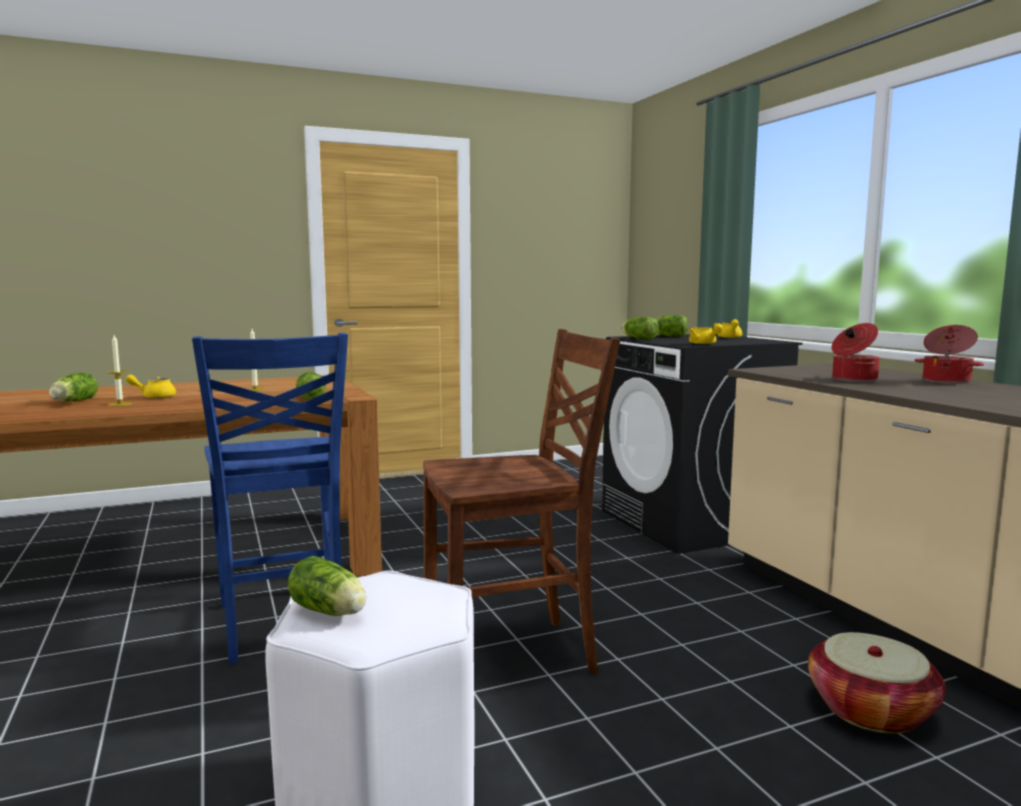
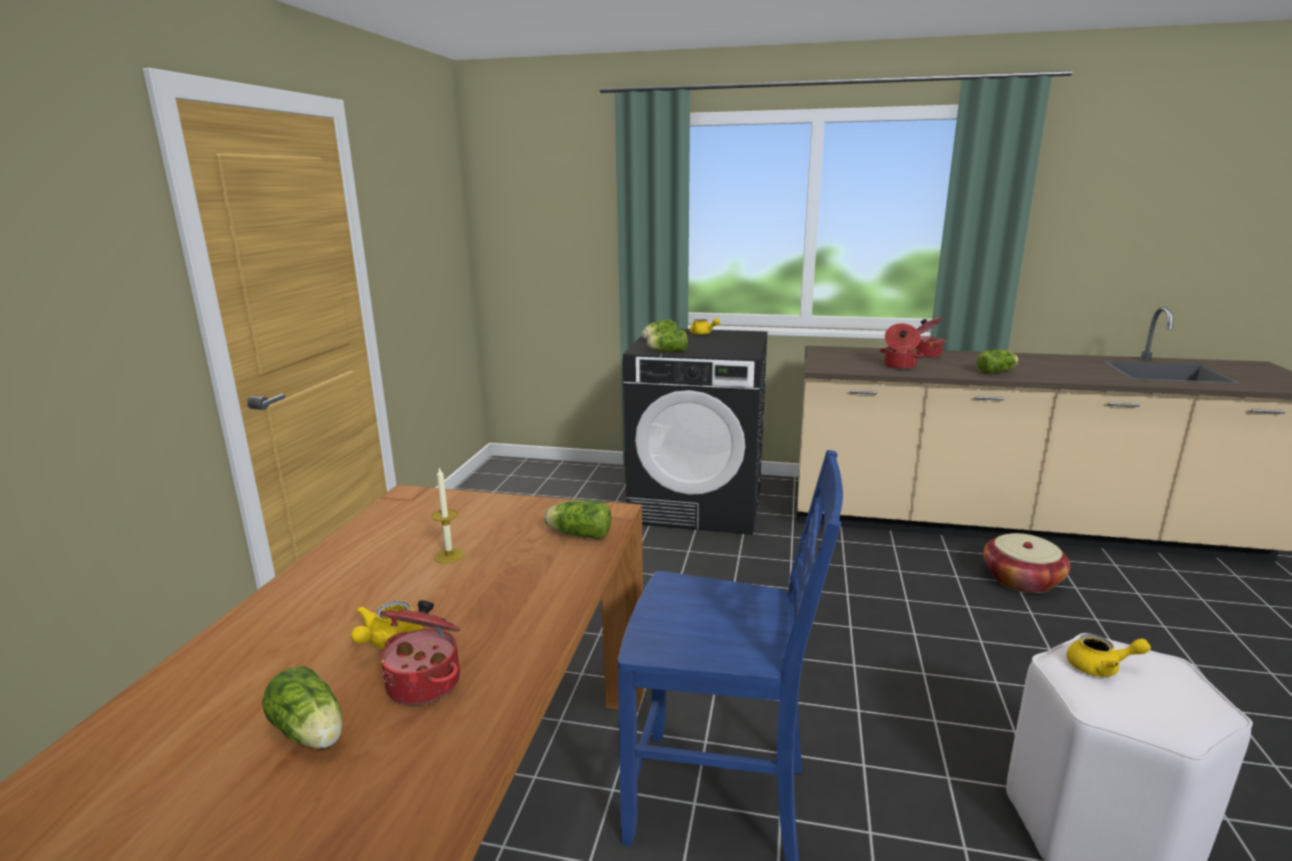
camera: 55 degrees left, 10 degrees up
candle [107,335,132,406] -> cooking pot [380,600,460,706]
lettuce [288,556,366,616] -> lettuce moved to [976,350,1019,374]
brown chair [423,329,620,674] -> none
yellow teapot [689,323,723,344] -> yellow teapot moved to [1067,634,1151,677]

